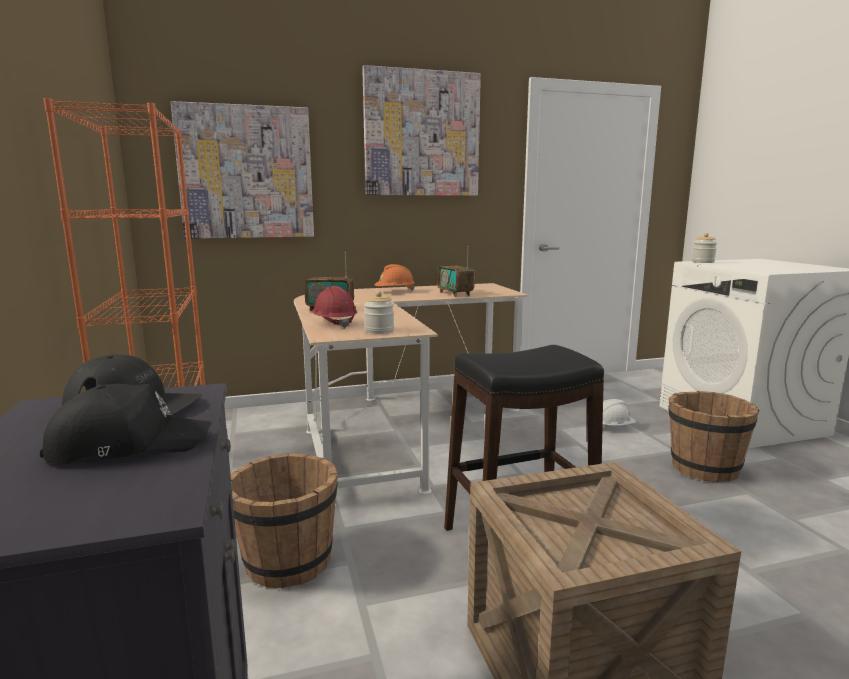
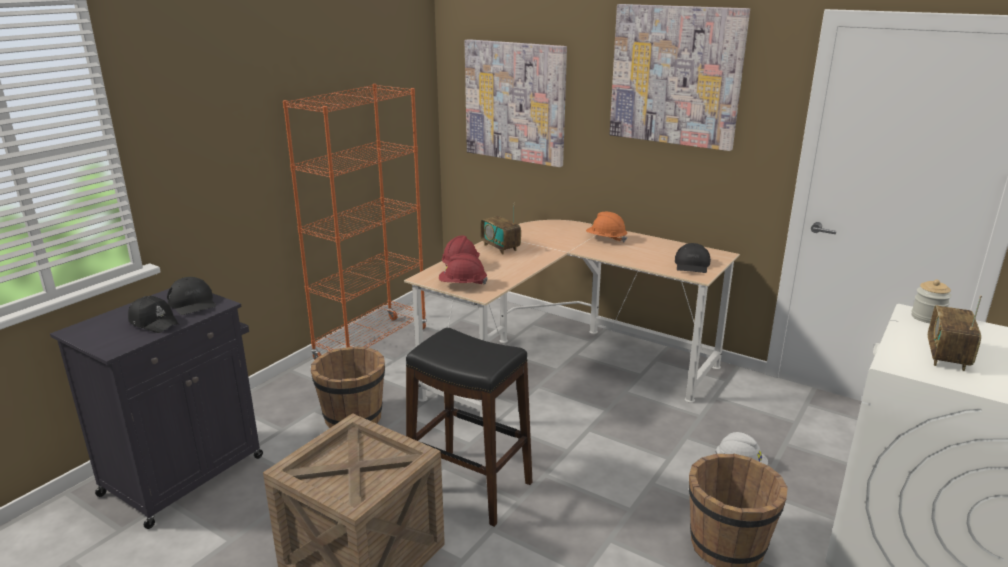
camera: 50 degrees right, 10 degrees up
jar [364,291,394,334] -> red hard hat [439,253,488,285]
radio [437,246,475,297] -> radio moved to [928,295,982,371]
none -> black cap [675,243,711,273]

